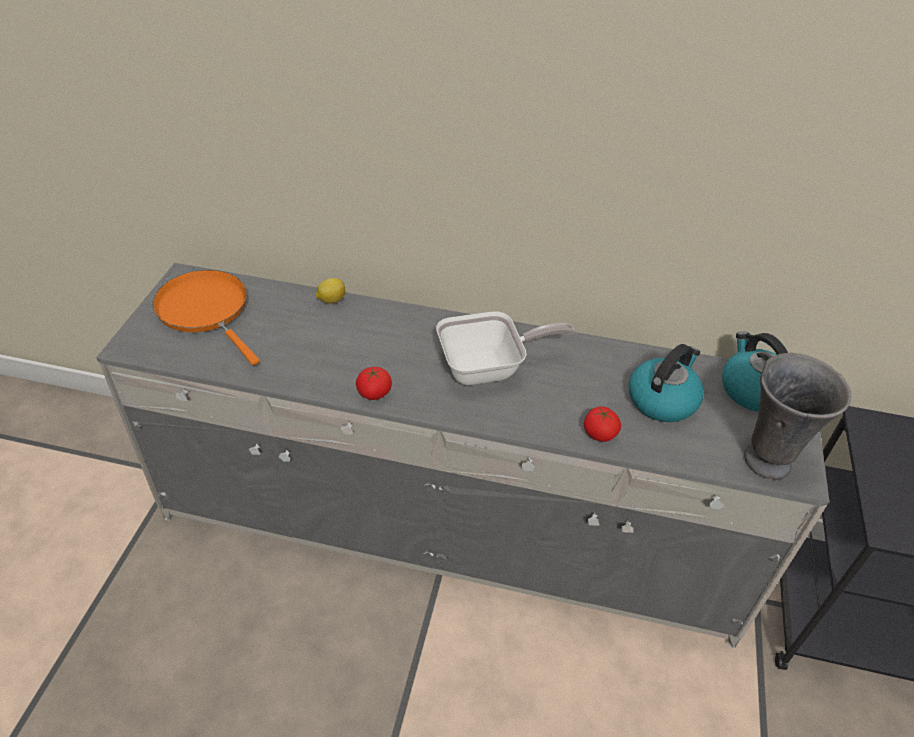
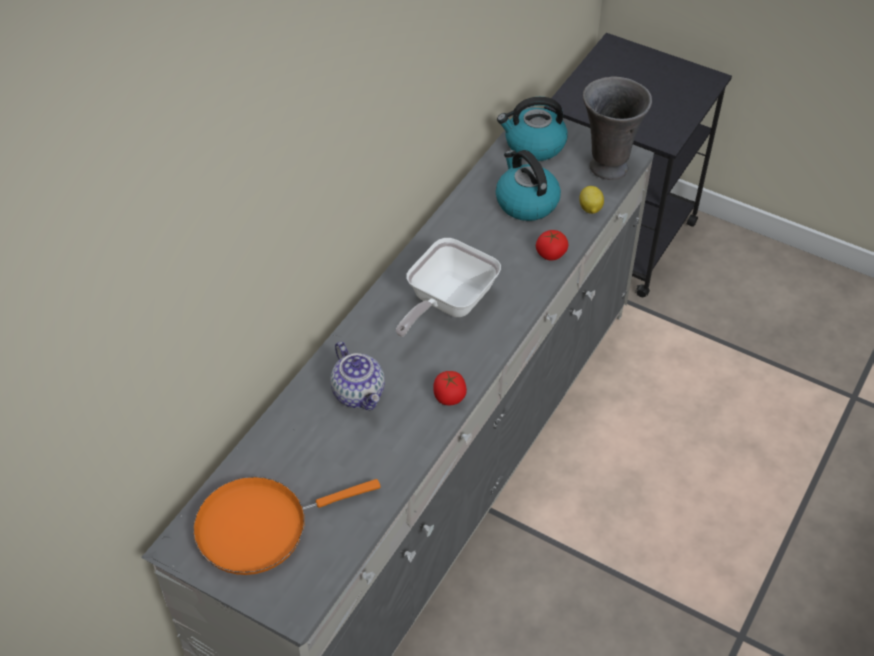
camera: 70 degrees left, 5 degrees up
lemon [315,278,345,303] -> lemon moved to [579,186,604,214]
frying pan [436,311,574,385] -> frying pan turned 150 degrees counterclockwise [396,238,501,337]
none -> teapot [330,342,385,411]

